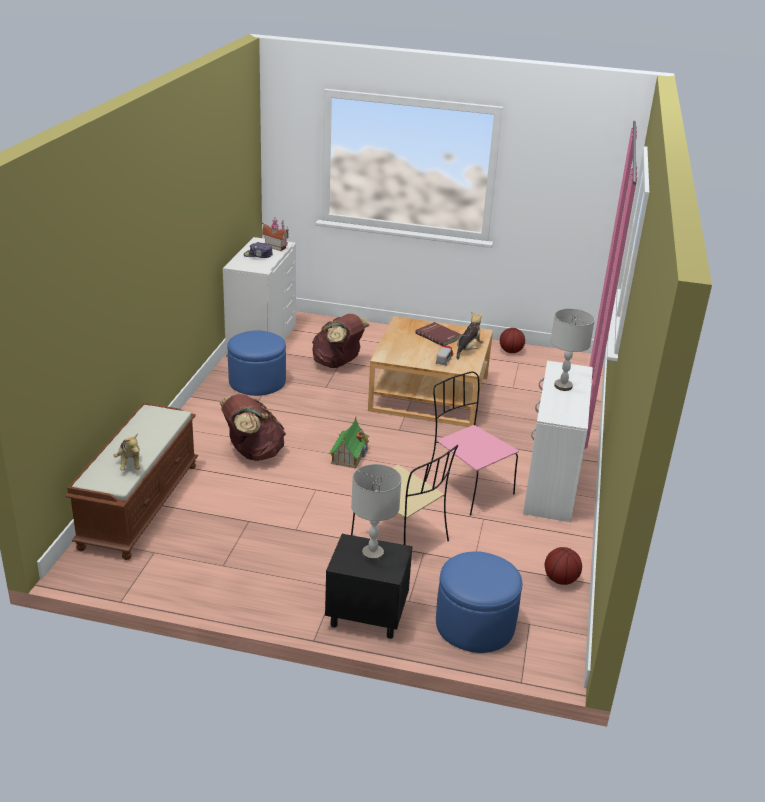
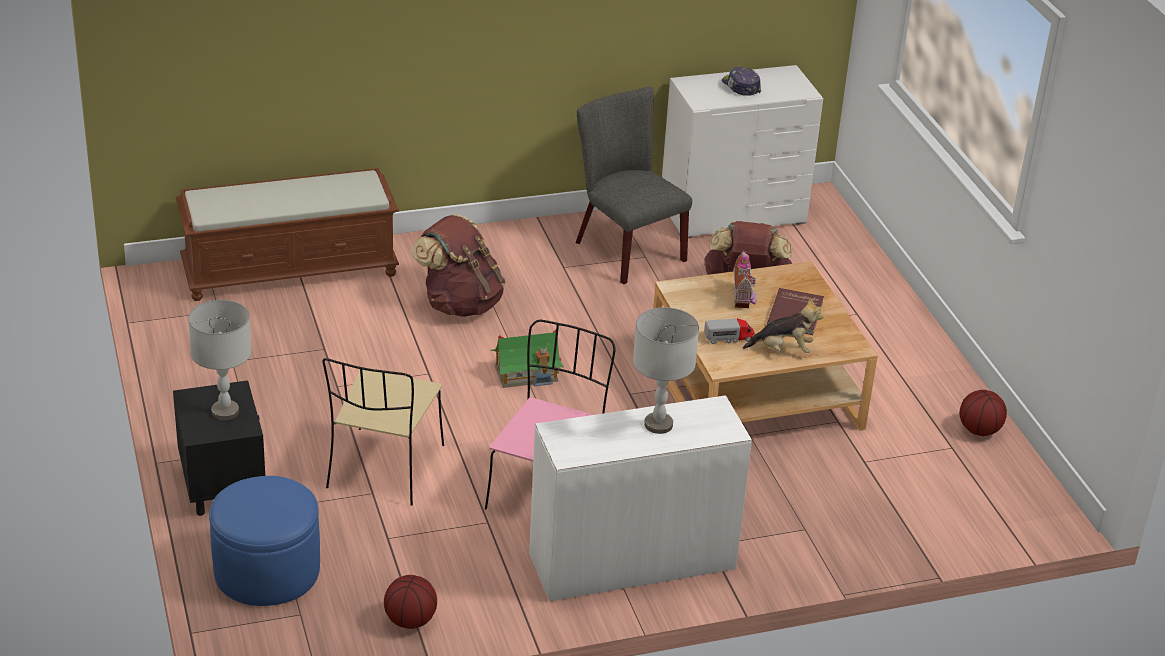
camera: 60 degrees right, 5 degrees up
plush toy [113,433,140,470] -> none
blue ottoman [227,330,286,396] -> grey chair [576,87,692,284]
toy house [262,217,289,251] -> toy house moved to [733,250,757,308]

